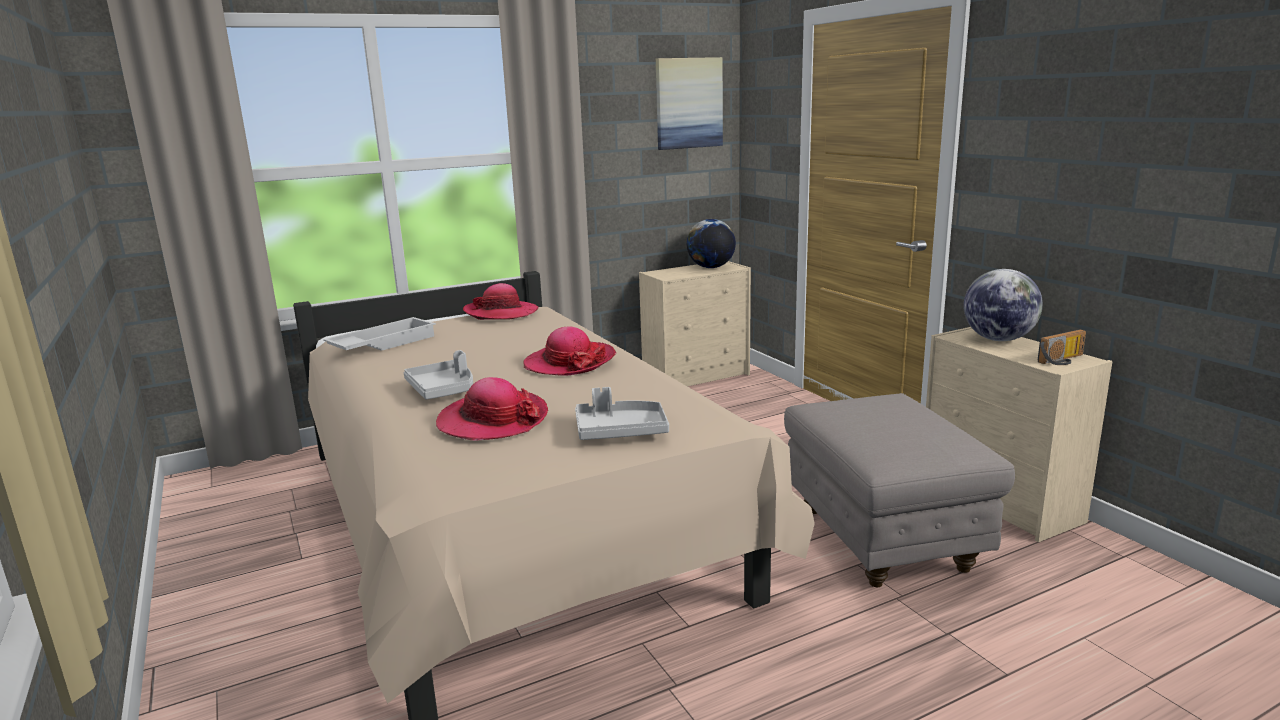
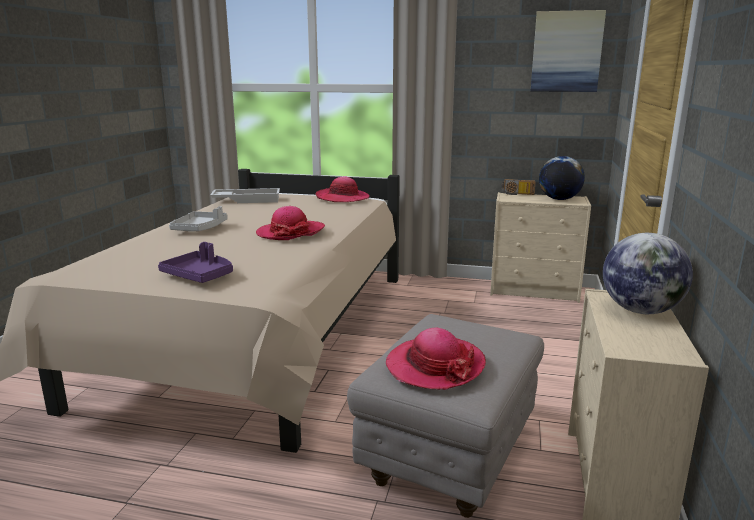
camera: 40 degrees right, 0 degrees up
hat [436,377,548,441] -> hat moved to [386,328,486,390]
grey tray [575,387,669,440] -> purple tray [158,242,233,283]
radio [1038,329,1086,365] -> radio moved to [501,179,536,195]

